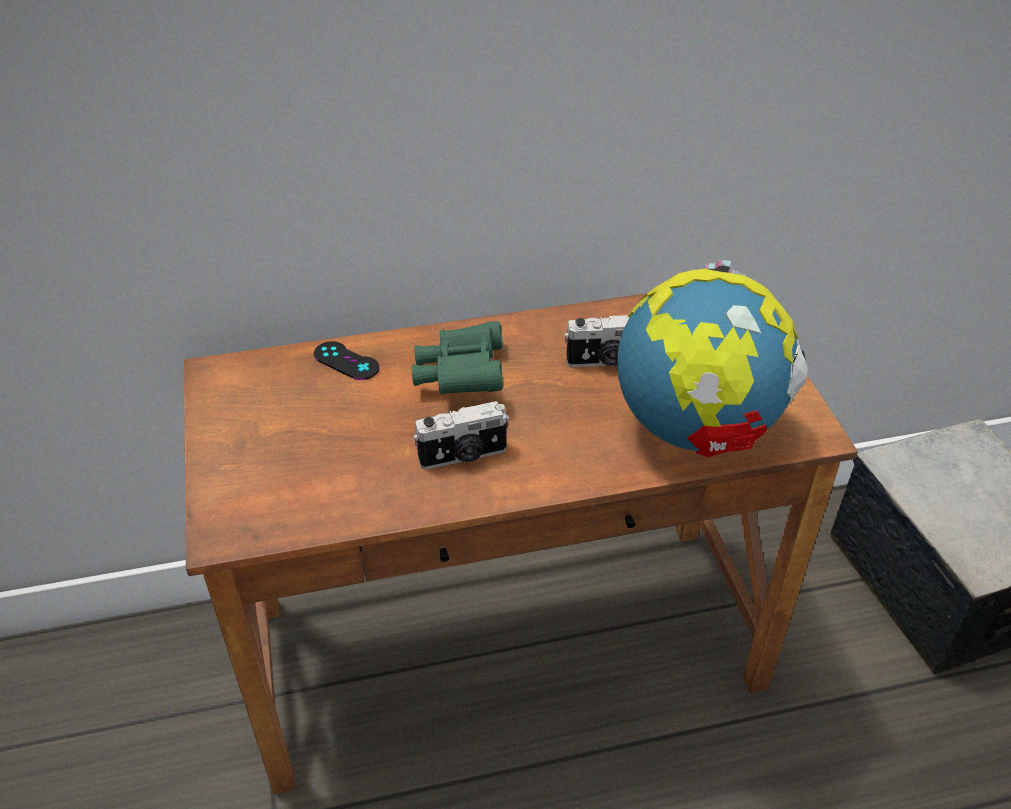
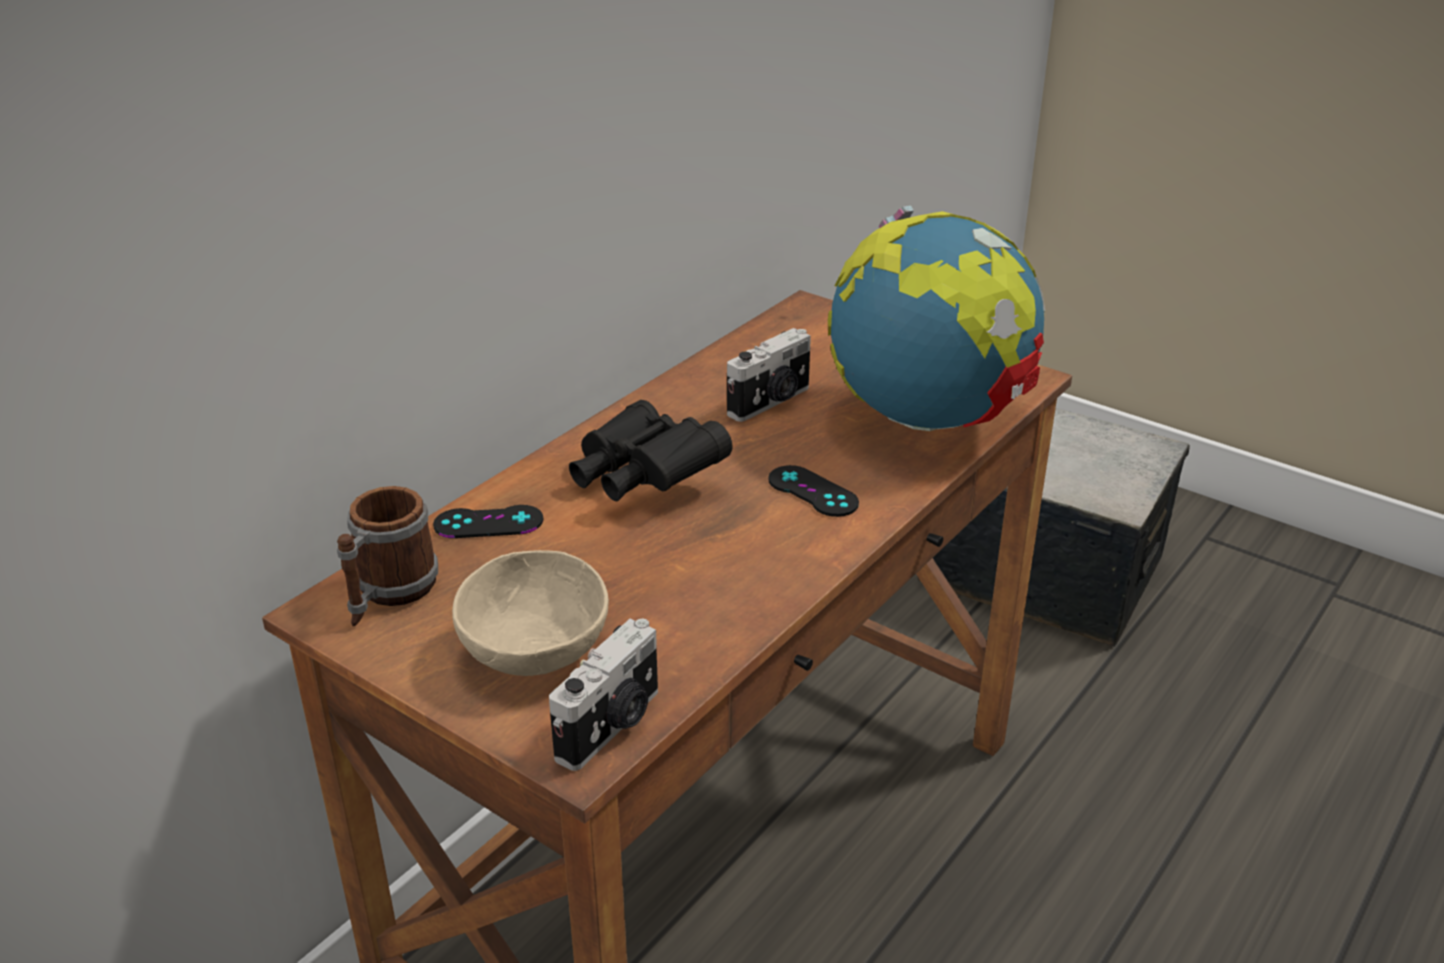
camera: 40 degrees left, 10 degrees down
green binoculars [412,321,503,395] -> black binoculars [569,400,733,501]
camera [413,401,510,470] -> camera moved to [549,619,658,771]
none -> mug [337,486,438,626]
none -> beige bowl [452,550,609,676]
none -> black game controller [768,465,859,517]

